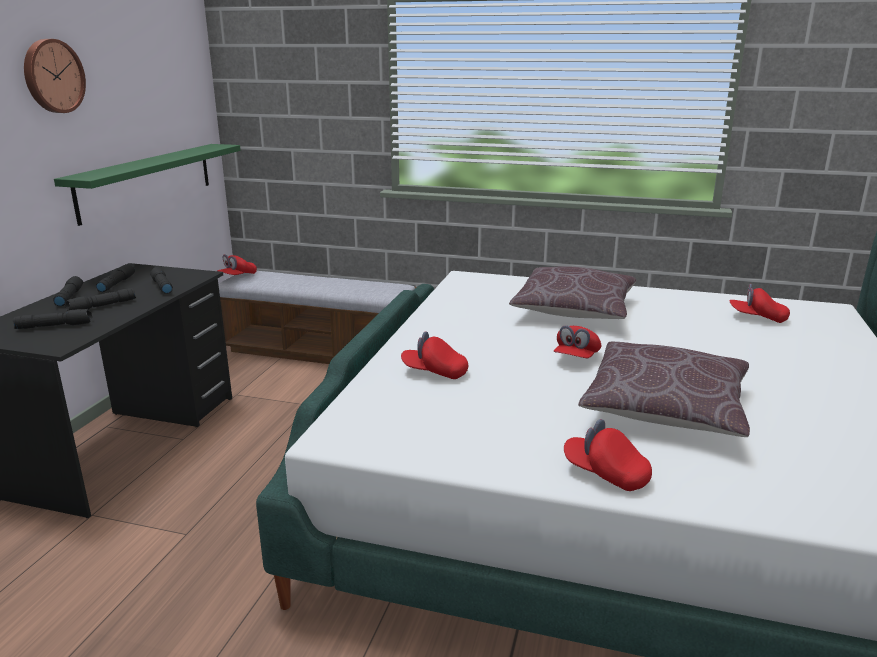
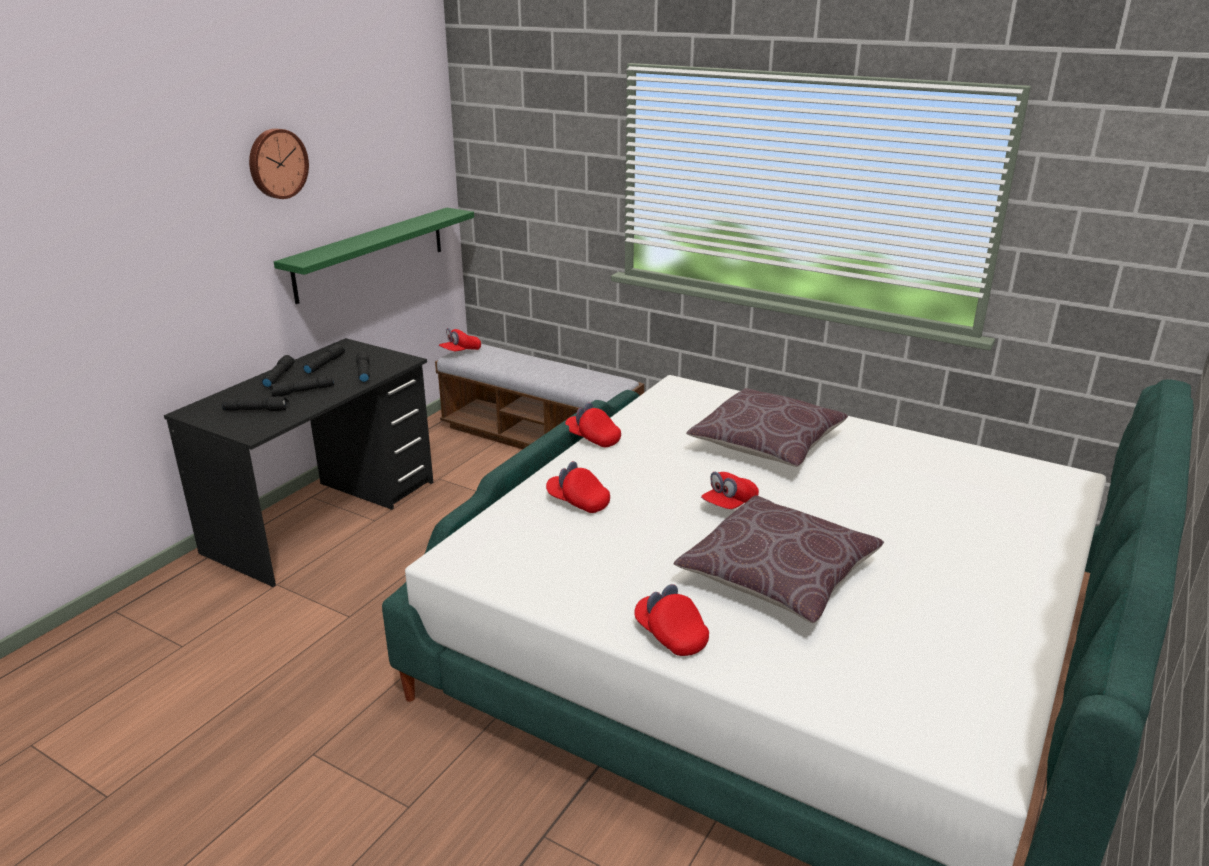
camera: 15 degrees right, 5 degrees up
red cap [730,284,790,323] -> red cap moved to [565,403,621,447]

